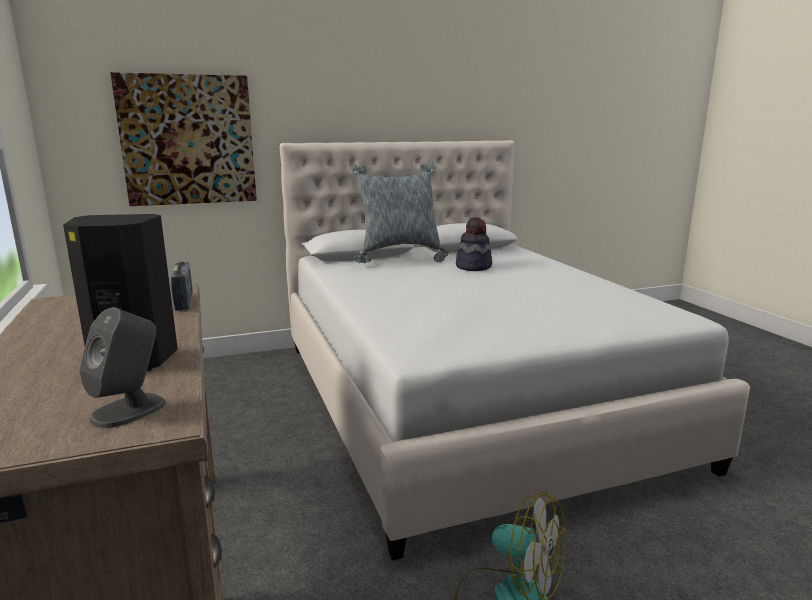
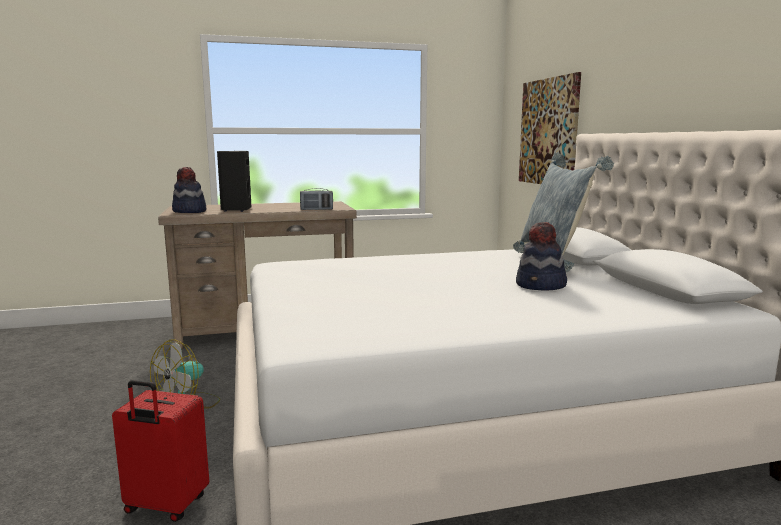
camera: 95 degrees right, 5 degrees down
grey speaker [79,307,166,428] -> hat [172,167,206,213]
none -> red suitcase [112,380,209,522]

